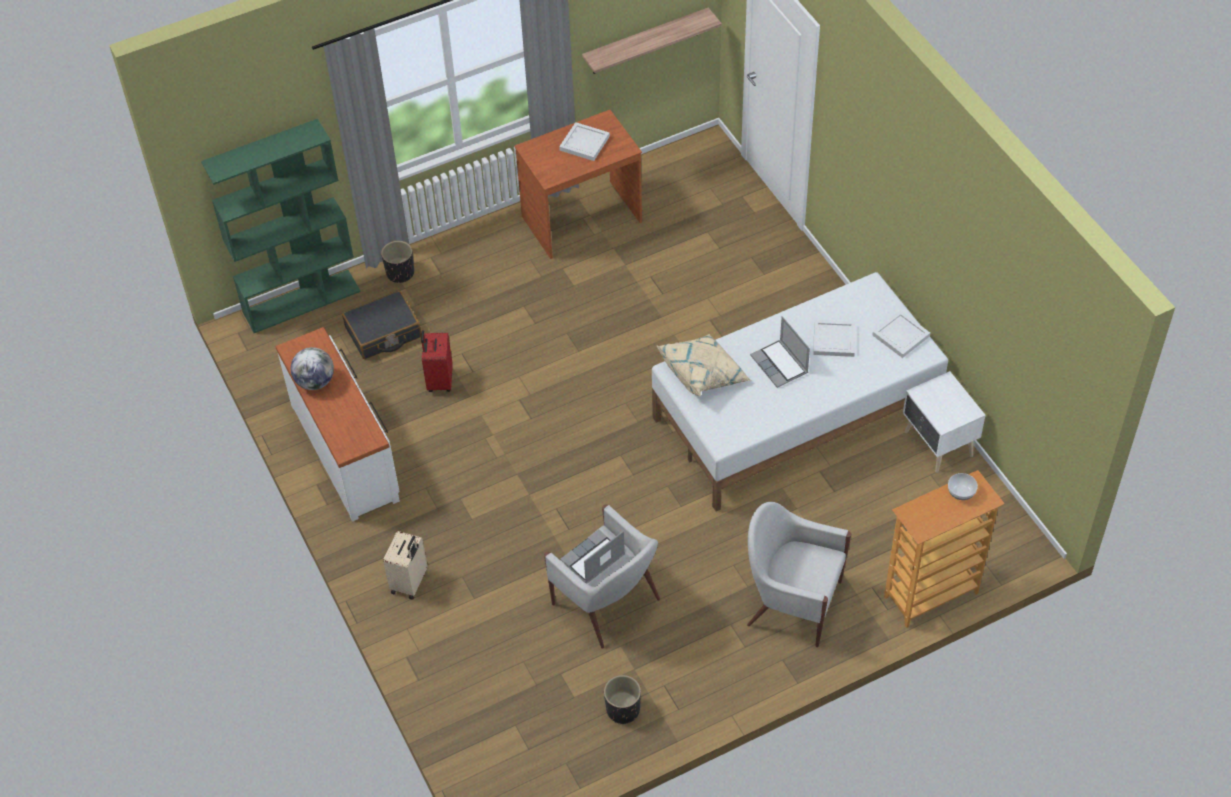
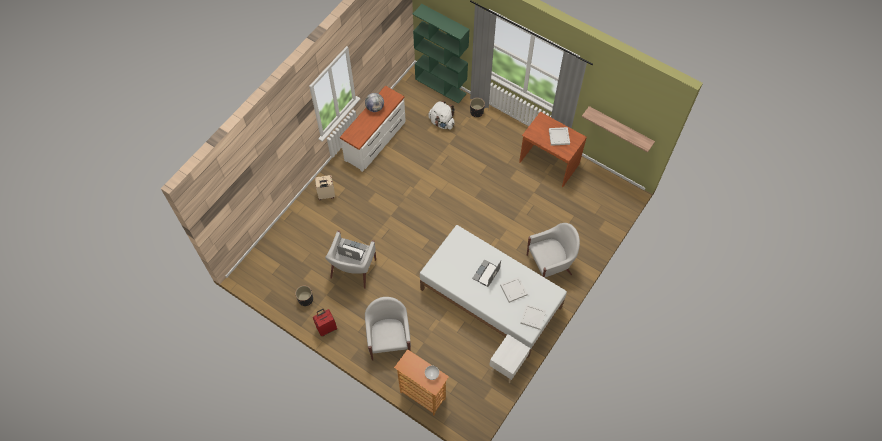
camera: 60 degrees right, 10 degrees up
black suitcase [342,291,422,359] -> white backpack [428,101,455,130]
red suitcase [421,330,453,392] -> red suitcase moved to [313,309,337,336]
beige pillow [656,334,751,397] -> none
none -> white armchair [527,223,580,278]

